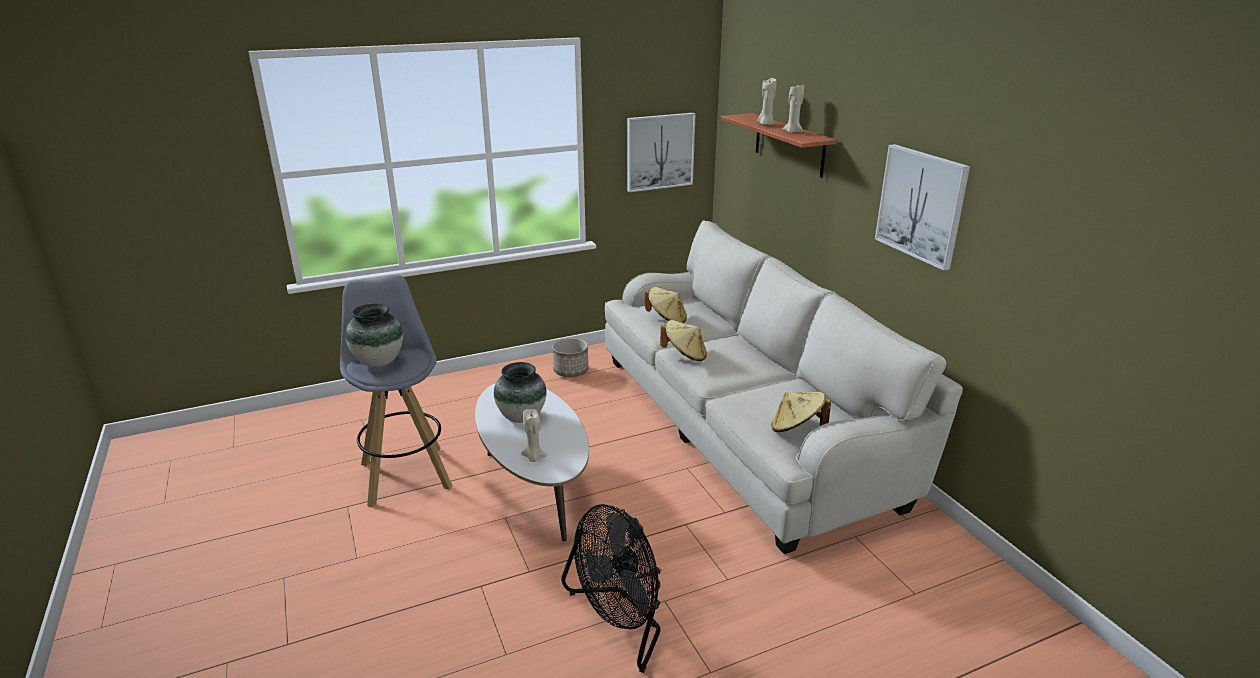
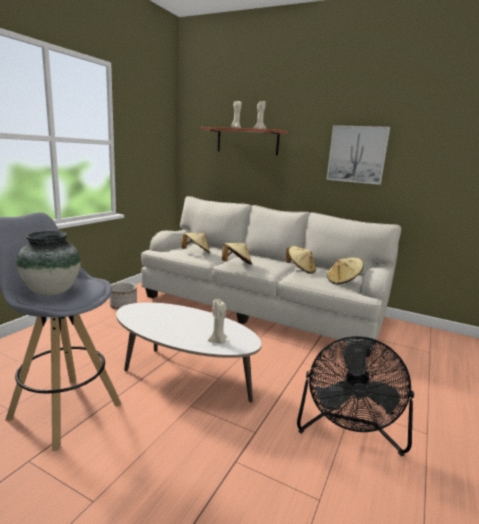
camera: 40 degrees left, 10 degrees down
vase [494,362,547,423] -> none
picture [627,113,696,192] -> none
none -> beige hat [286,246,316,274]

